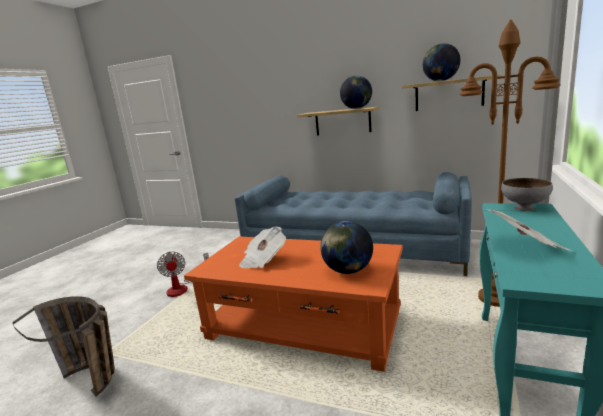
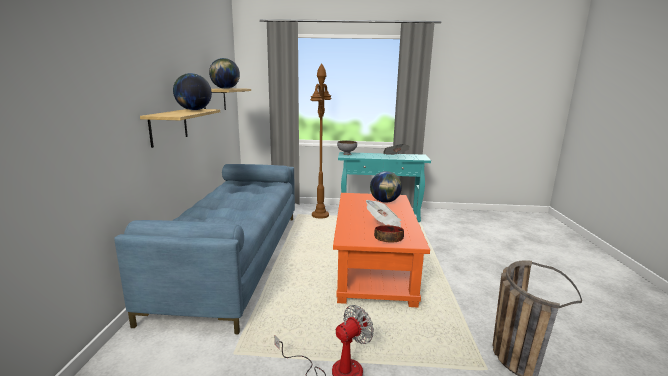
camera: 110 degrees left, 0 degrees up
none -> bowl [374,225,404,242]

